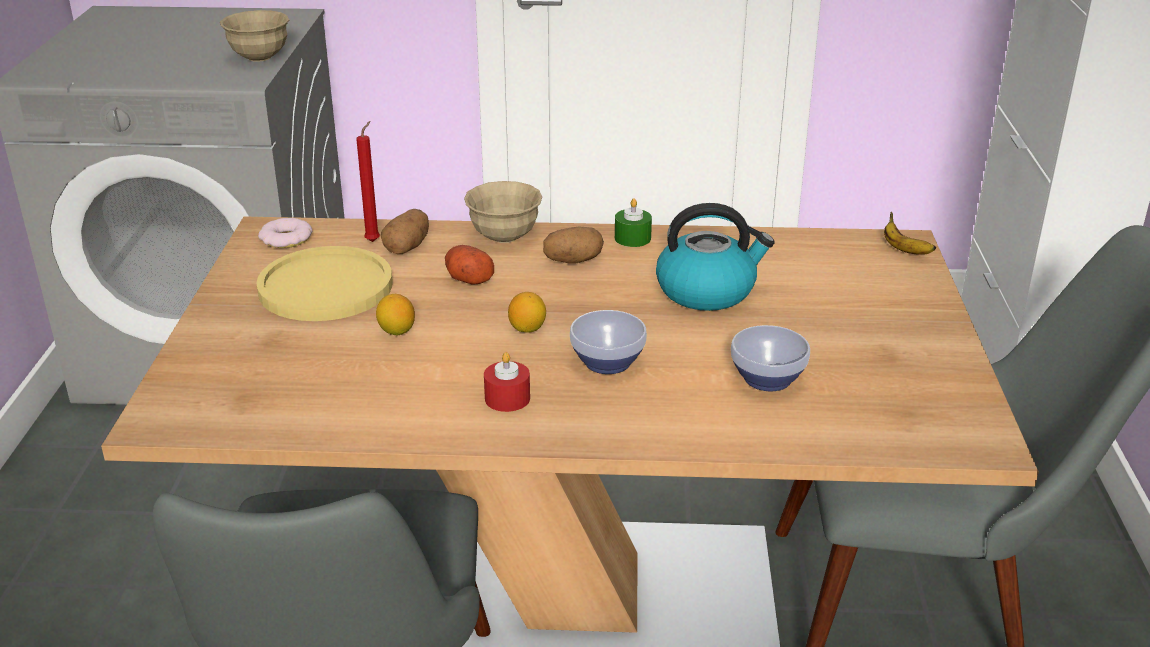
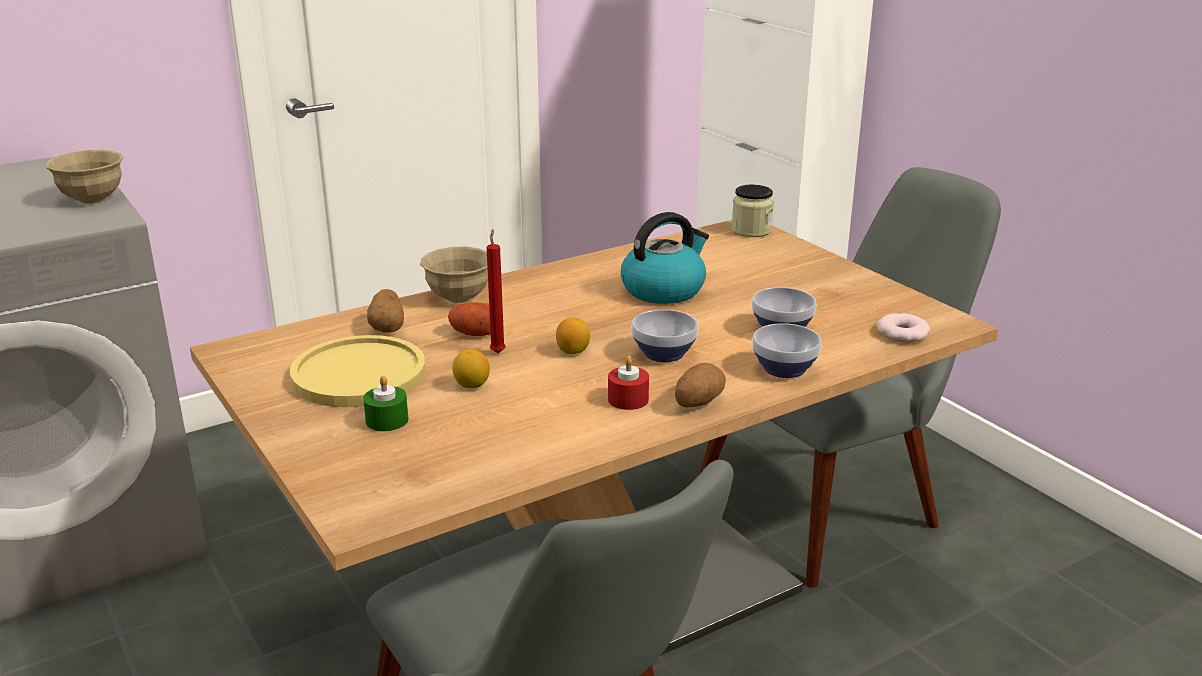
camera: 35 degrees left, 5 degrees down
donut [258,218,312,248] -> donut moved to [876,313,930,343]
red candle [356,121,380,242] -> red candle moved to [486,229,506,353]
potato [543,226,604,264] -> potato moved to [675,363,726,408]
green candle [615,198,652,247] -> green candle moved to [363,376,408,431]
banana [884,212,936,255] -> jar [732,185,774,237]
none -> bowl [752,323,822,378]

